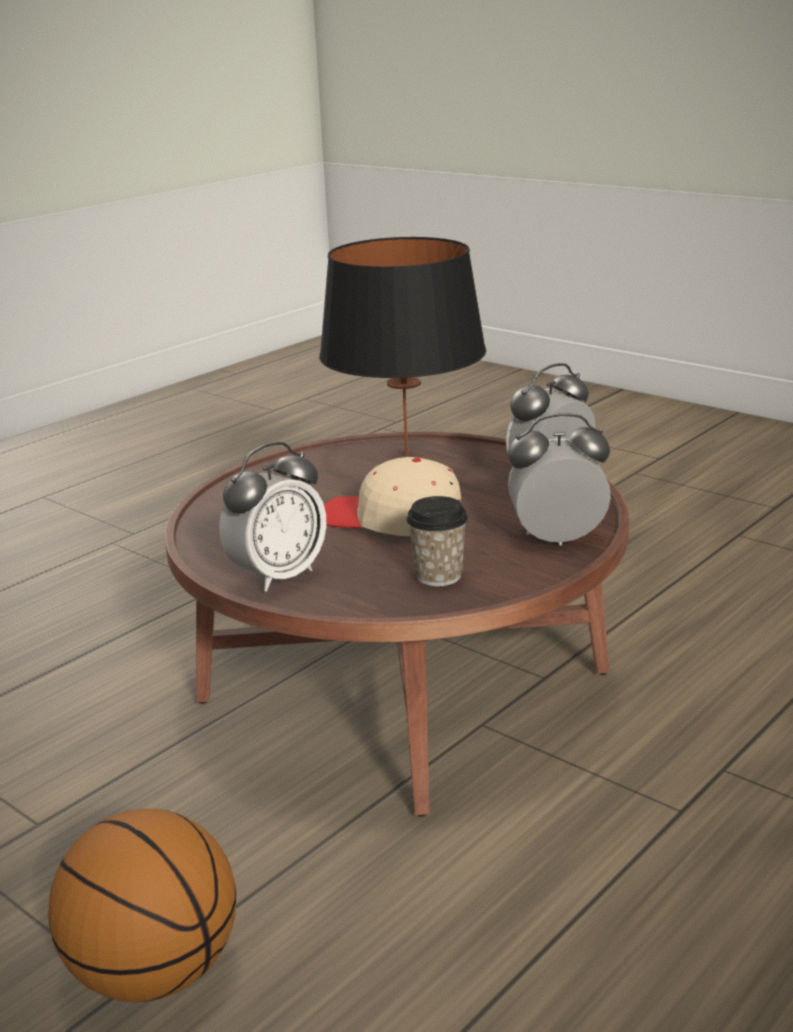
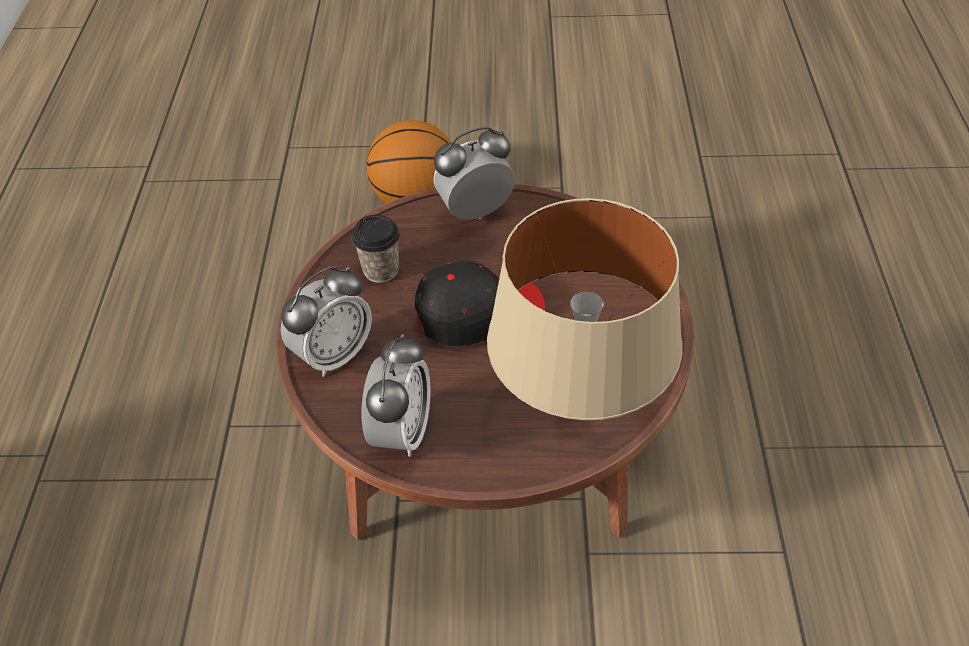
camera: 140 degrees right, 25 degrees up
alarm clock [219,442,327,592] -> alarm clock turned 60 degrees clockwise [433,127,515,220]
black table lamp [319,237,486,456] -> beige table lamp [487,198,682,420]
beige cap [324,457,461,536] -> black cap [415,261,545,346]

